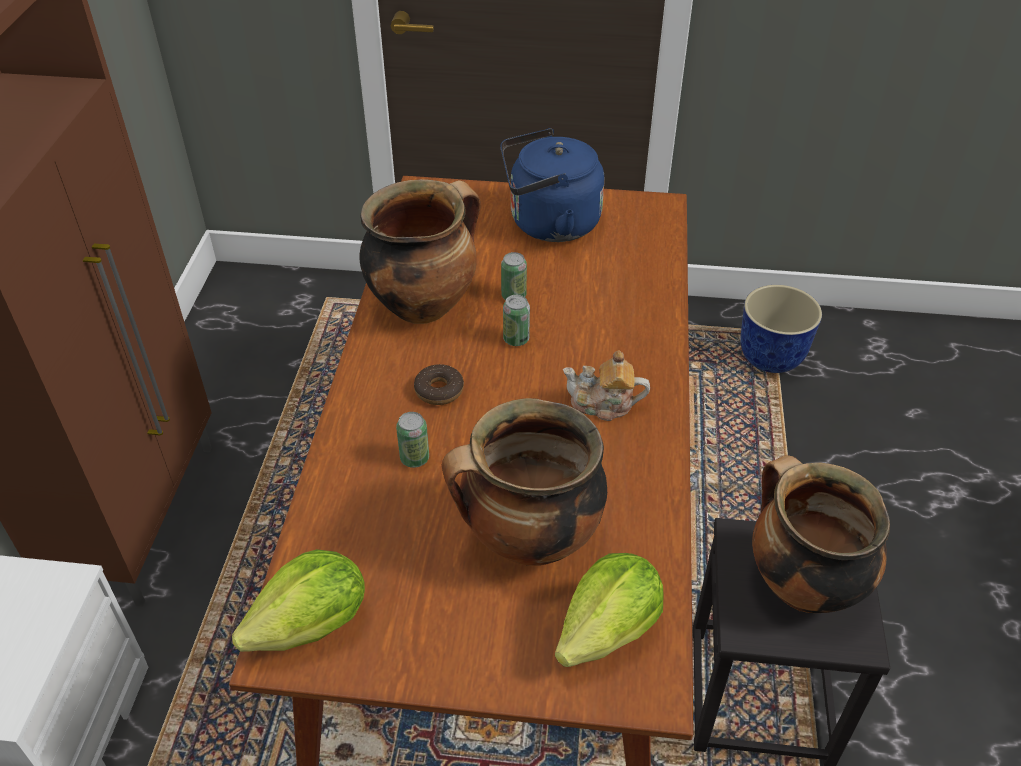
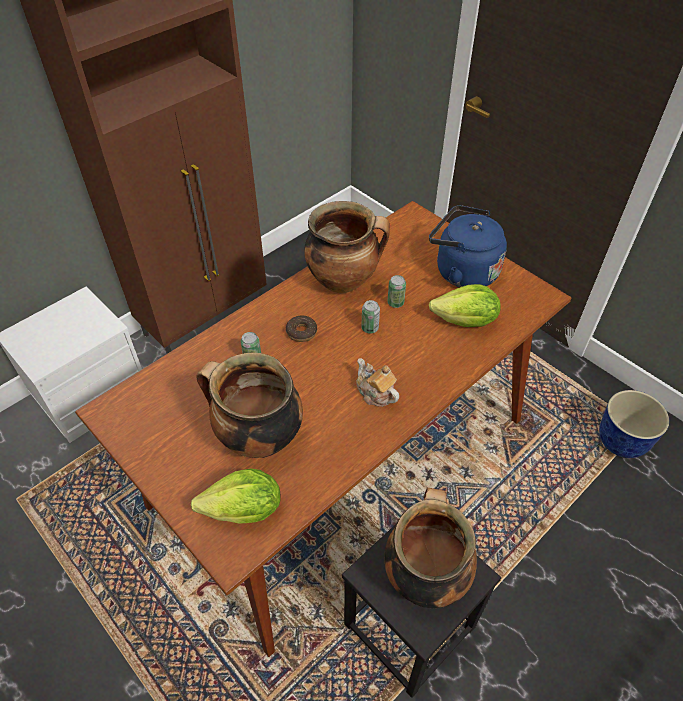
camera: 40 degrees right, 5 degrees up
lettuce [232,549,365,652] -> lettuce moved to [429,284,501,327]

